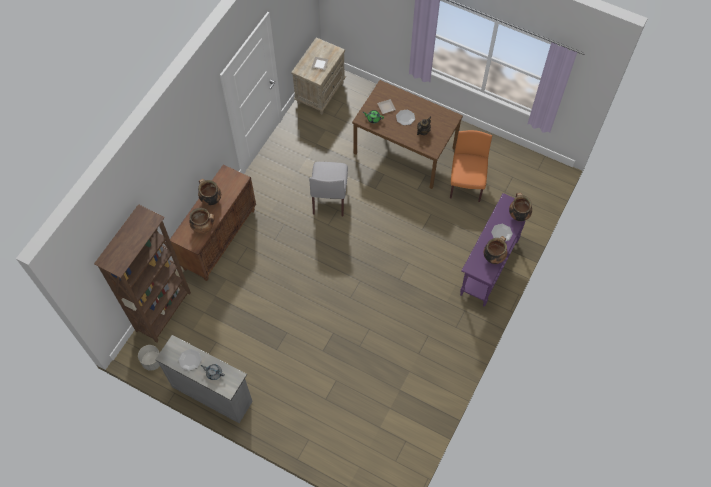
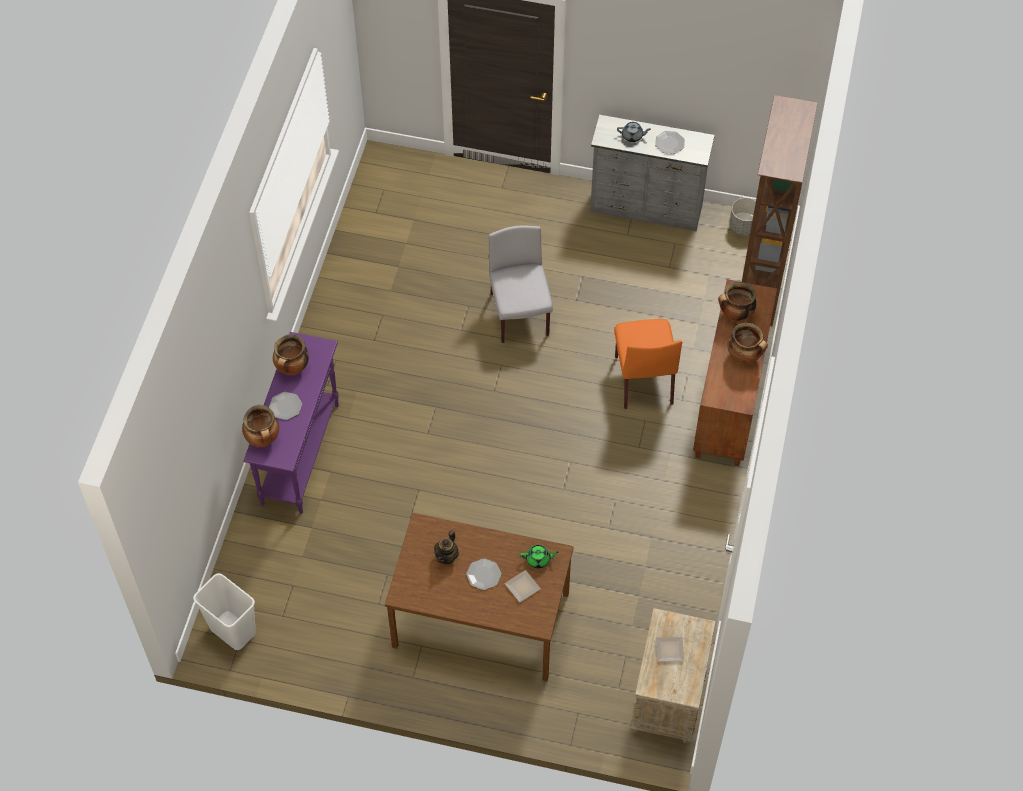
camera: 165 degrees right, 5 degrees down
grey chair [309,162,348,217] -> grey chair moved to [489,226,553,343]
orange chair [450,130,492,202] -> orange chair moved to [614,319,682,409]
none -> white trash can [193,573,256,650]

